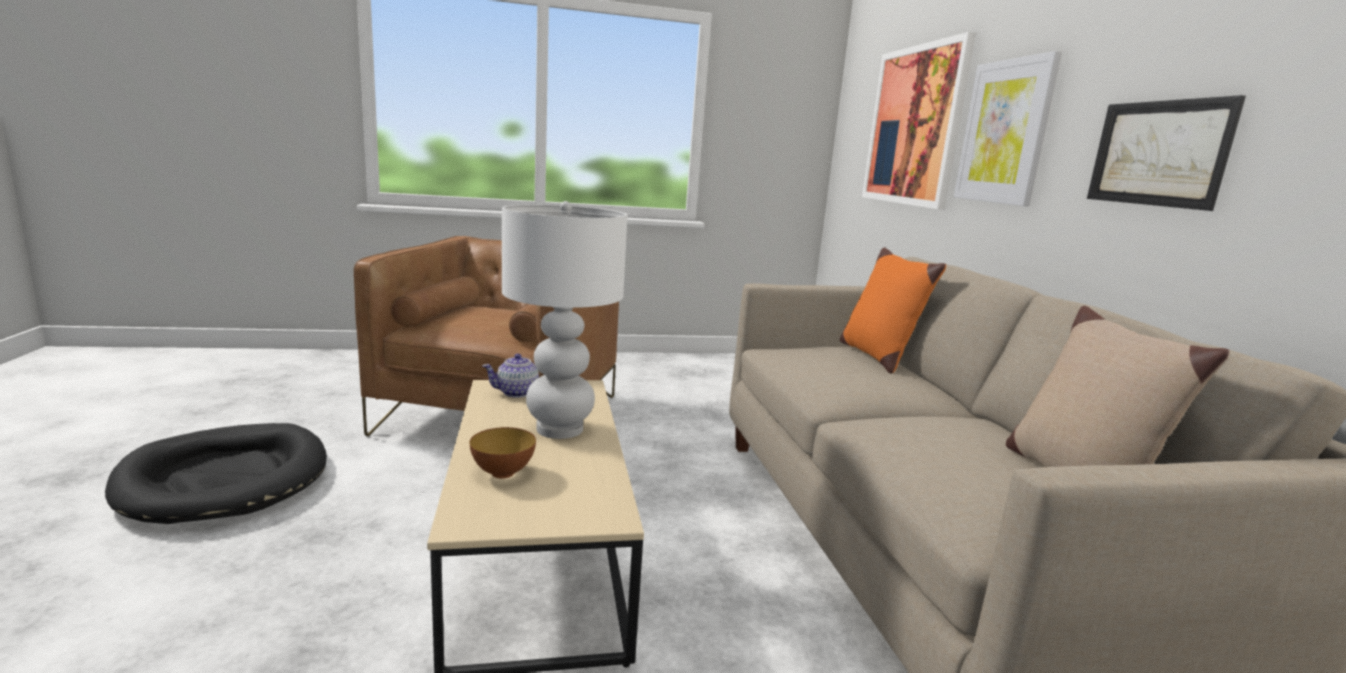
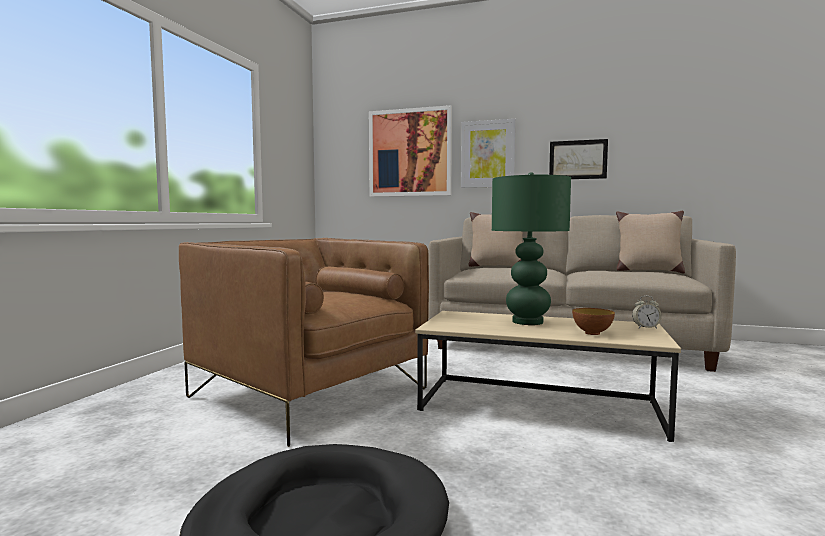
camera: 60 degrees left, 10 degrees down
teapot [482,354,539,398] -> none
white table lamp [502,201,628,439] -> green table lamp [492,172,571,325]
orange pillow [840,247,946,374] -> beige pillow [468,212,523,267]
none -> alarm clock [632,296,662,328]

